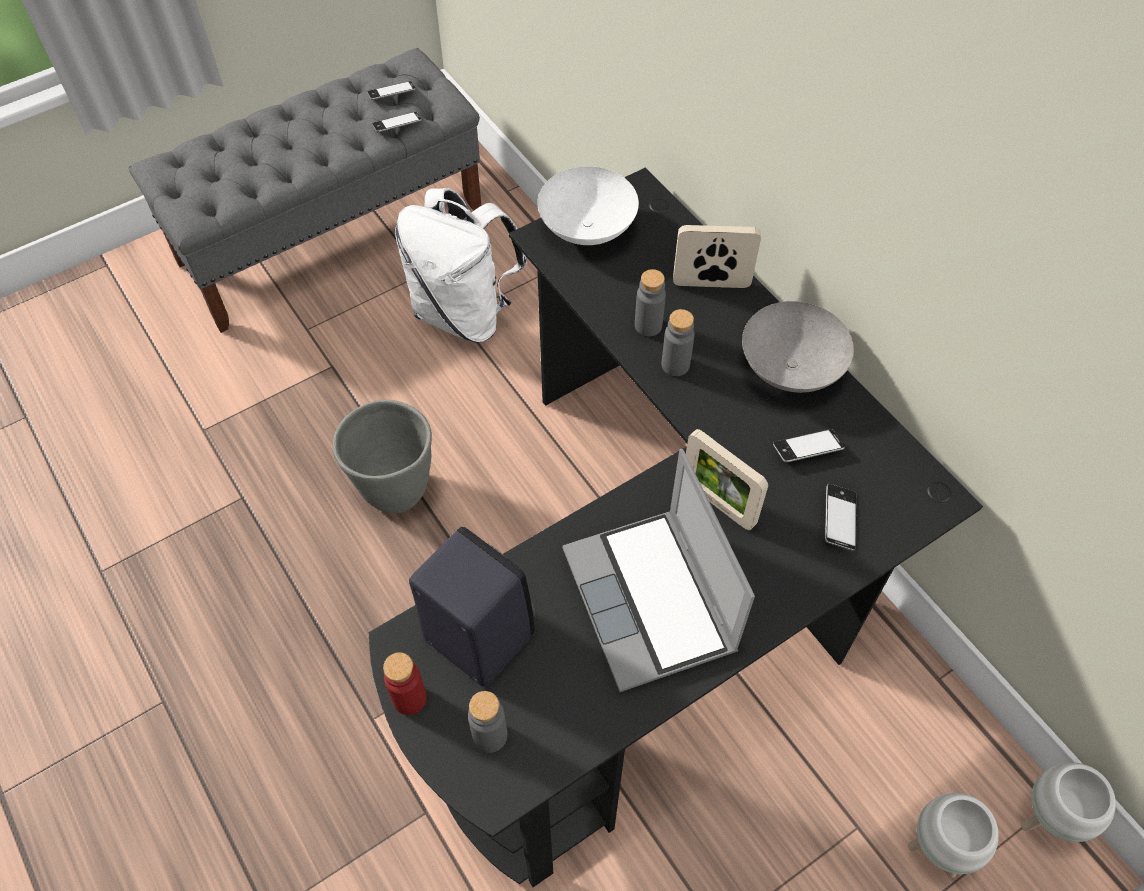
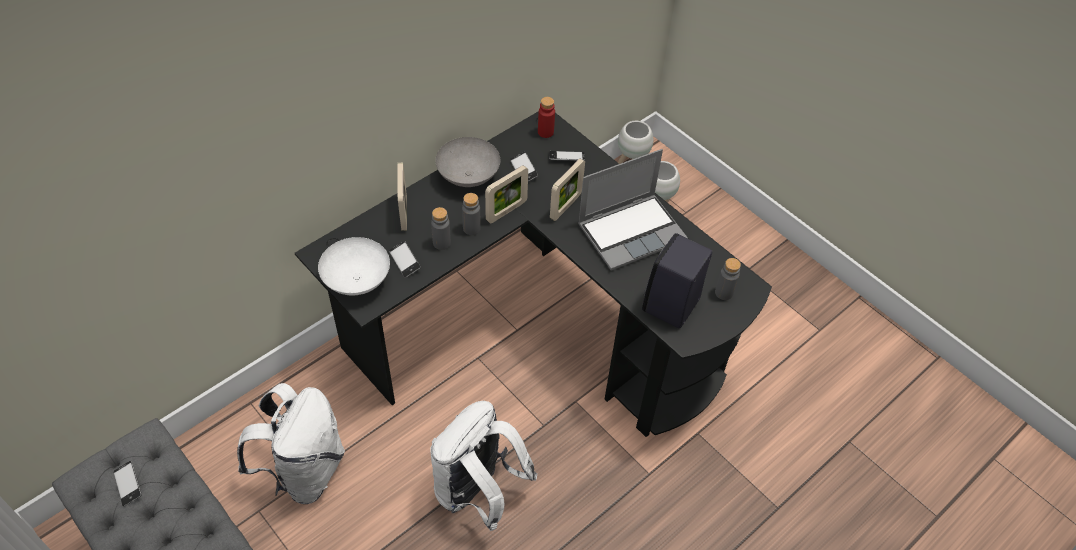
camera: 100 degrees left, 5 degrees down
grey planter [333,399,432,513] -> white backpack [430,401,537,531]
phone [372,112,422,132] -> phone moved to [389,241,421,278]
red bottle [383,652,427,715] -> red bottle moved to [538,97,555,138]
none -> picture frame [485,165,528,223]

